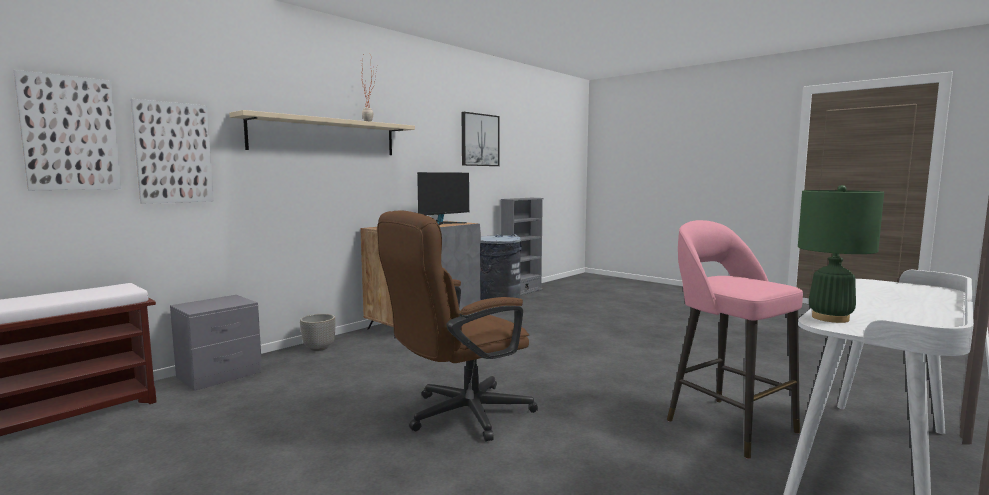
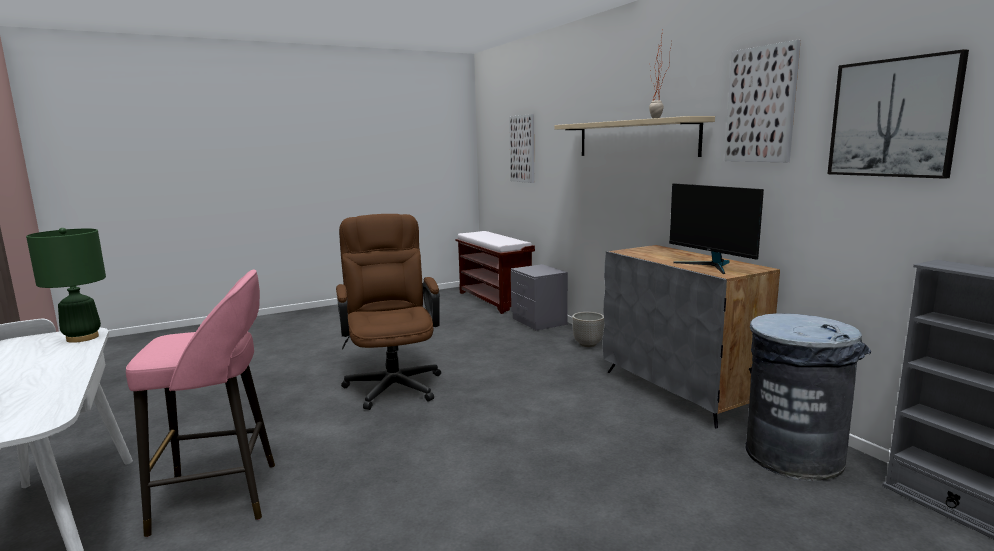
camera: 110 degrees right, 5 degrees up
picture [131,99,214,204] -> picture moved to [725,40,801,162]

